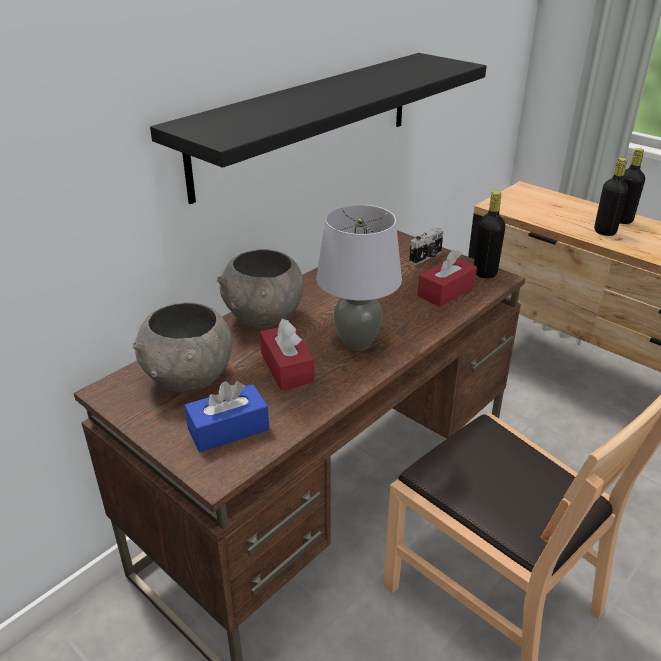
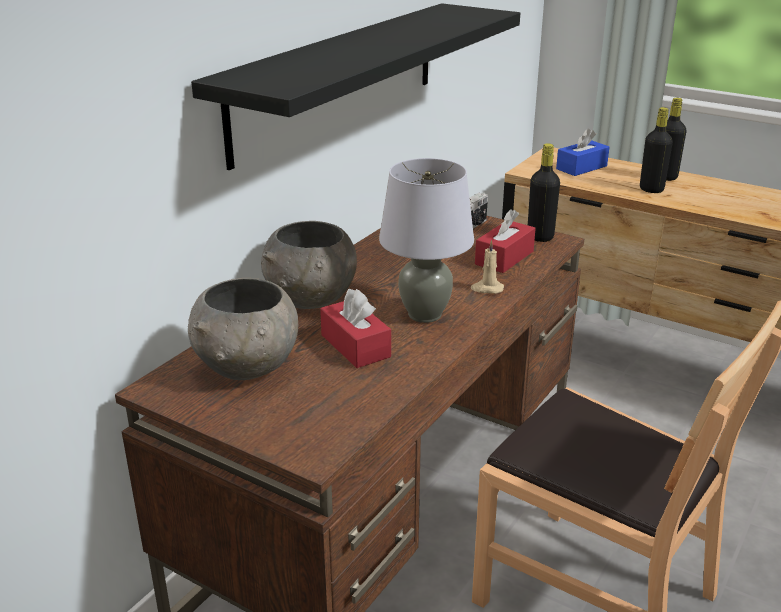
camera: 10 degrees left, 5 degrees down
blue tissue box [184,381,269,452] -> blue tissue box moved to [556,128,609,176]
none -> beige candle [471,240,504,294]

